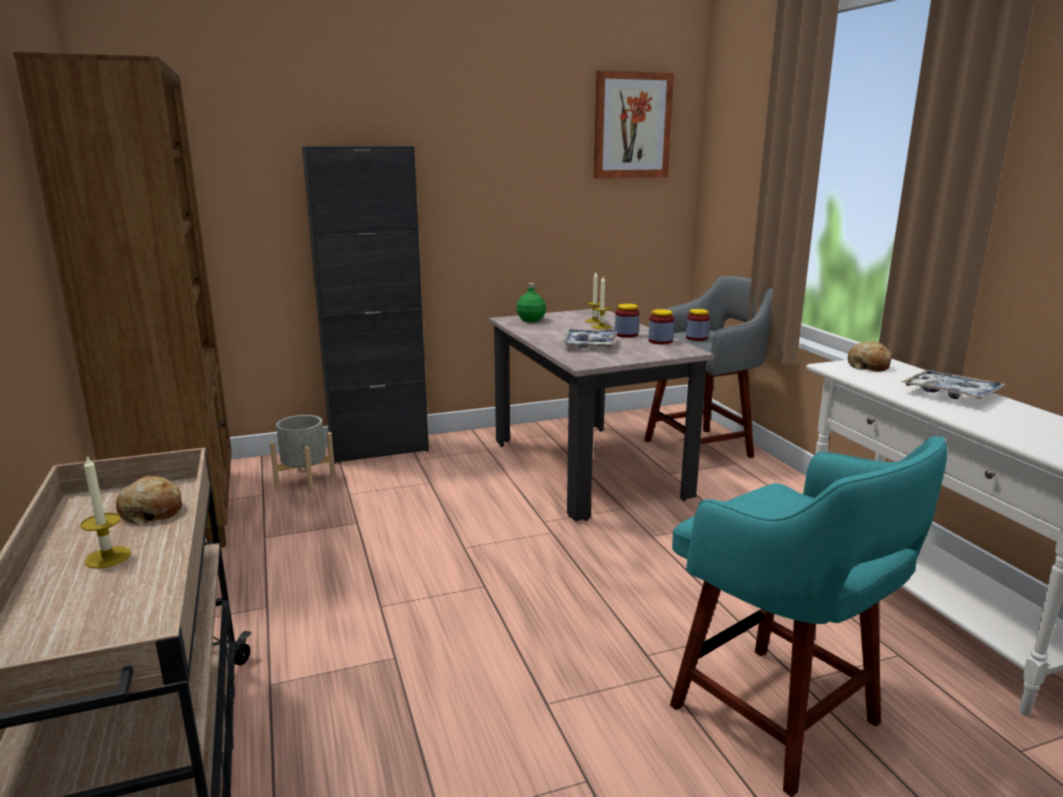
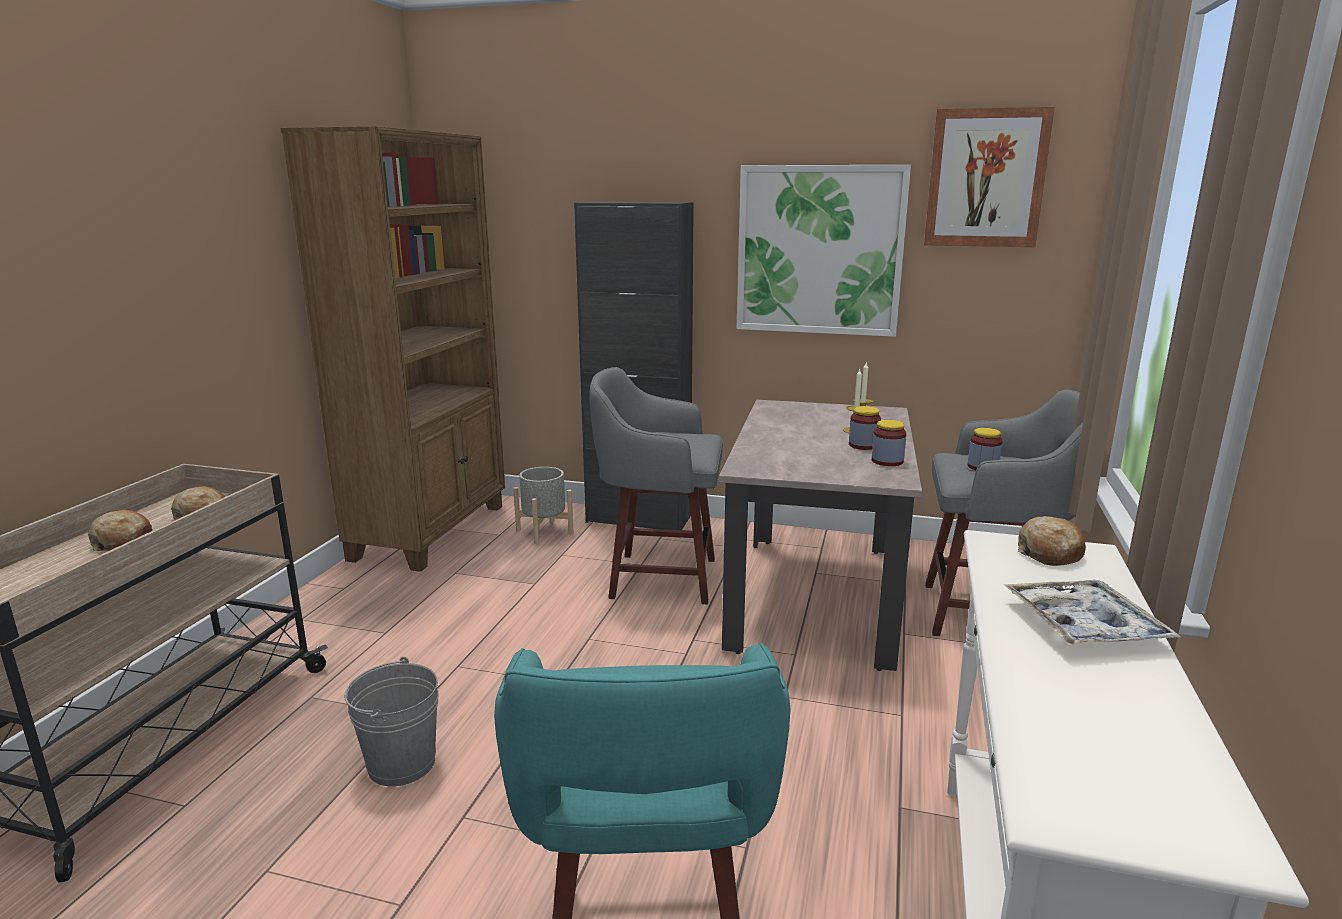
camera: 35 degrees right, 0 degrees up
candle [80,456,131,569] -> bread [88,510,152,551]
green bottle [516,283,546,322] -> none
tray [562,329,617,348] -> none
none -> grey bucket [344,657,439,786]
none -> grey stool [589,367,723,604]
none -> picture [737,165,911,337]

